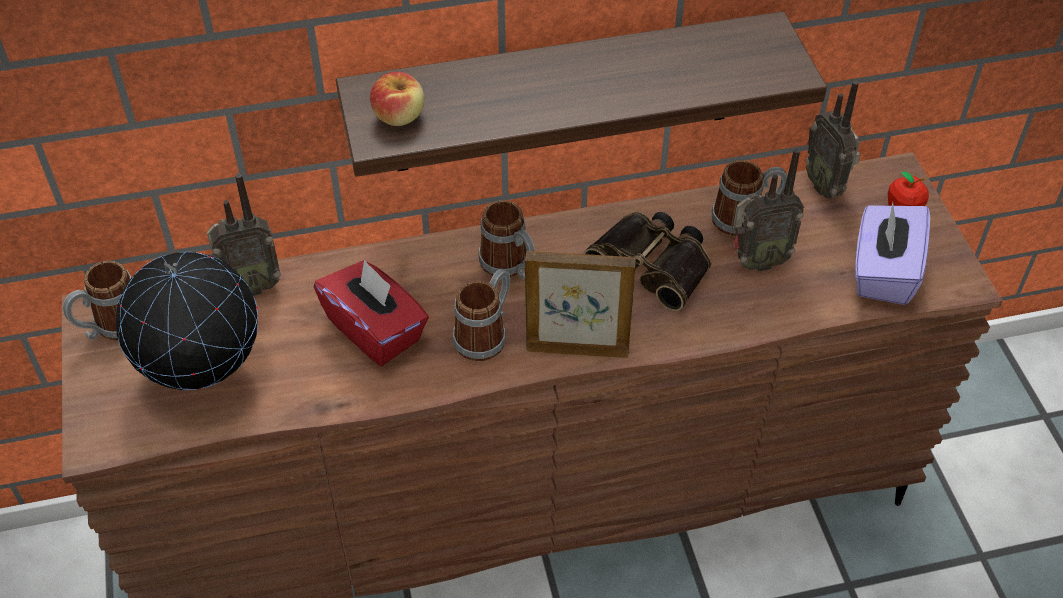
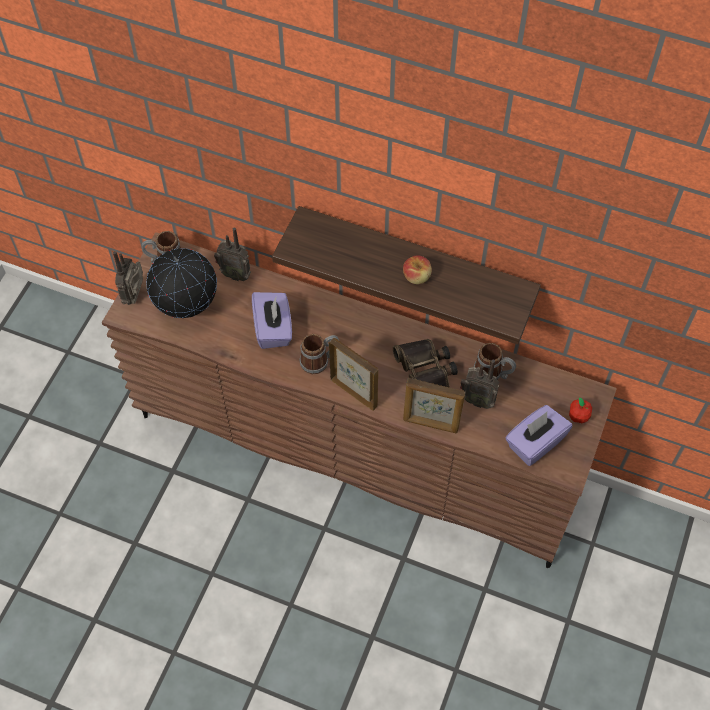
camera: 35 degrees right, 10 degrees up
red tissue box [314,259,429,366] -> purple tissue box [252,292,292,349]
apple [370,72,424,126] -> apple moved to [403,255,432,284]
mug [479,200,535,279] -> none
radio [806,80,861,199] -> radio moved to [113,251,143,305]
none -> picture frame [403,378,465,433]

